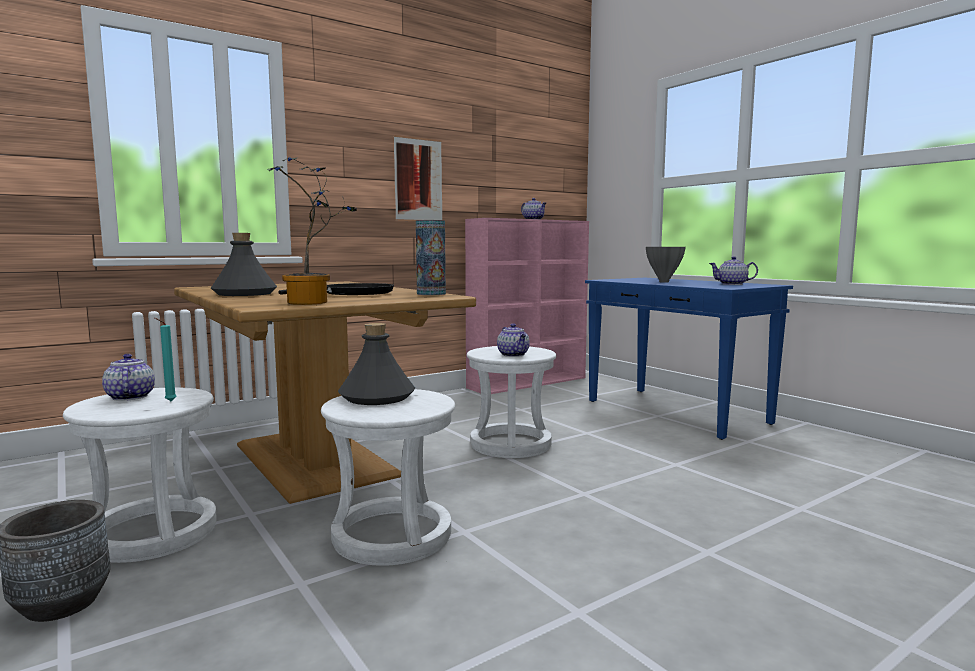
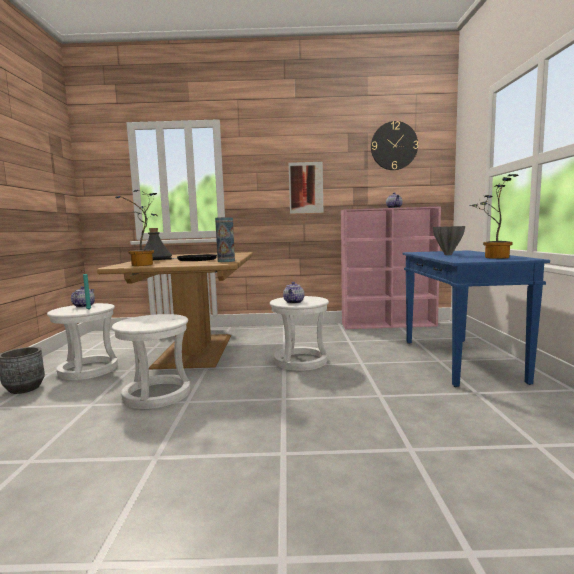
camera: 35 degrees right, 0 degrees up
grey bottle [338,323,415,405] -> none
teapot [709,256,758,285] -> potted plant [469,174,519,259]
none -> wall clock [371,121,418,170]

